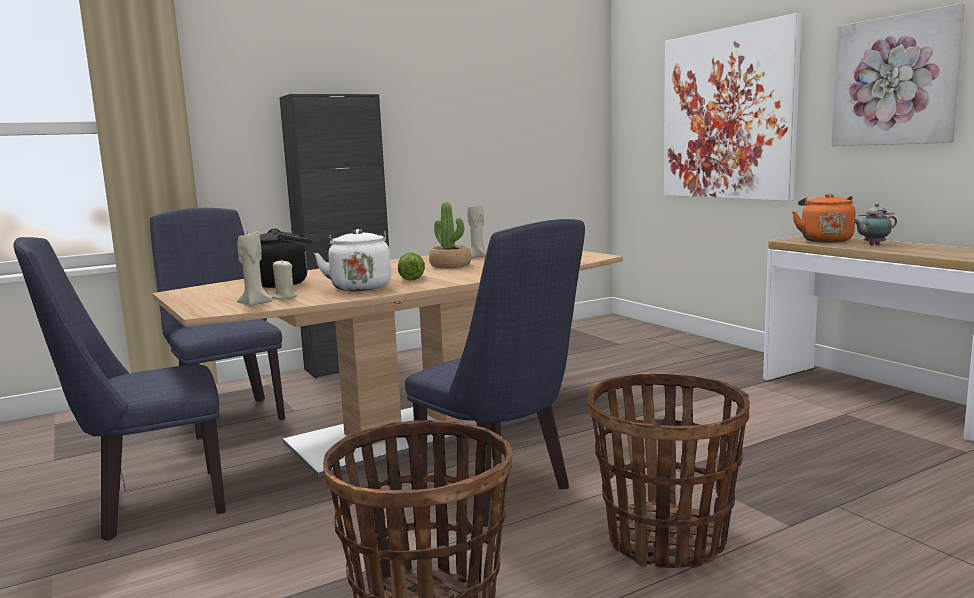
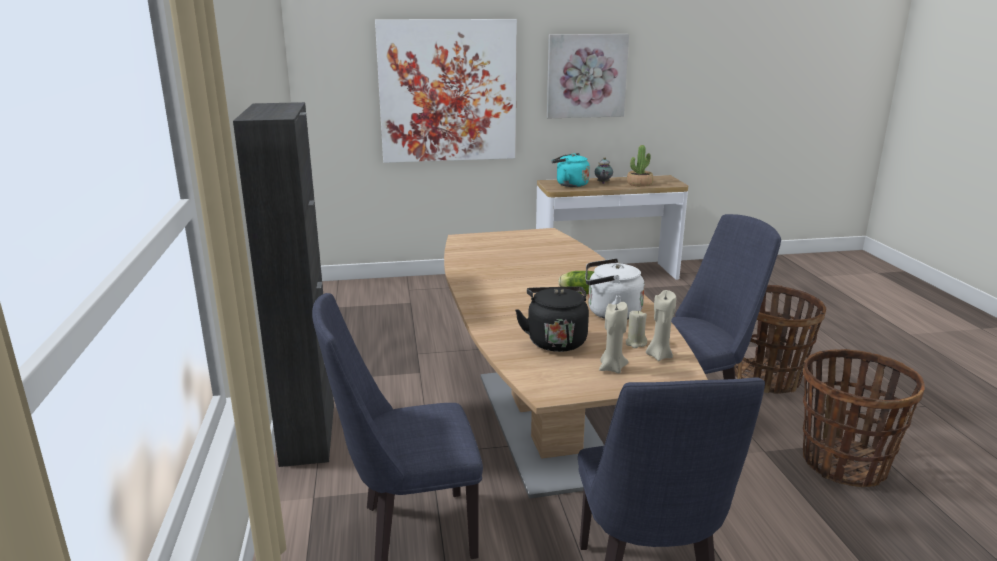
camera: 70 degrees left, 10 degrees up
potted plant [429,202,471,268] -> potted plant moved to [627,145,653,187]
beige candle [467,204,486,258] -> beige candle moved to [599,302,628,373]
orange kettle [792,193,856,243] -> turquoise kettle [552,153,590,187]

